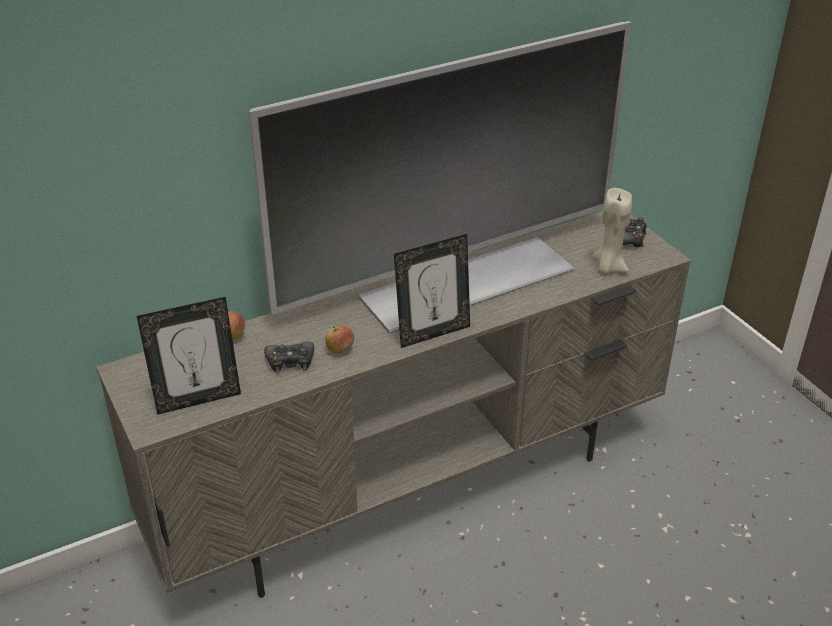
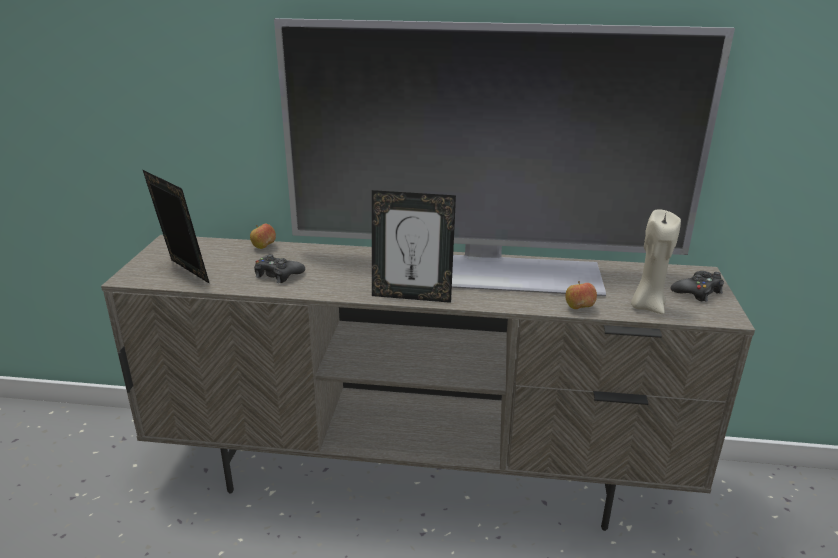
camera: 35 degrees right, 10 degrees down
picture frame [137,297,241,415] -> picture frame turned 150 degrees counterclockwise [143,170,210,284]
apple [325,325,354,354] -> apple moved to [565,281,597,309]

